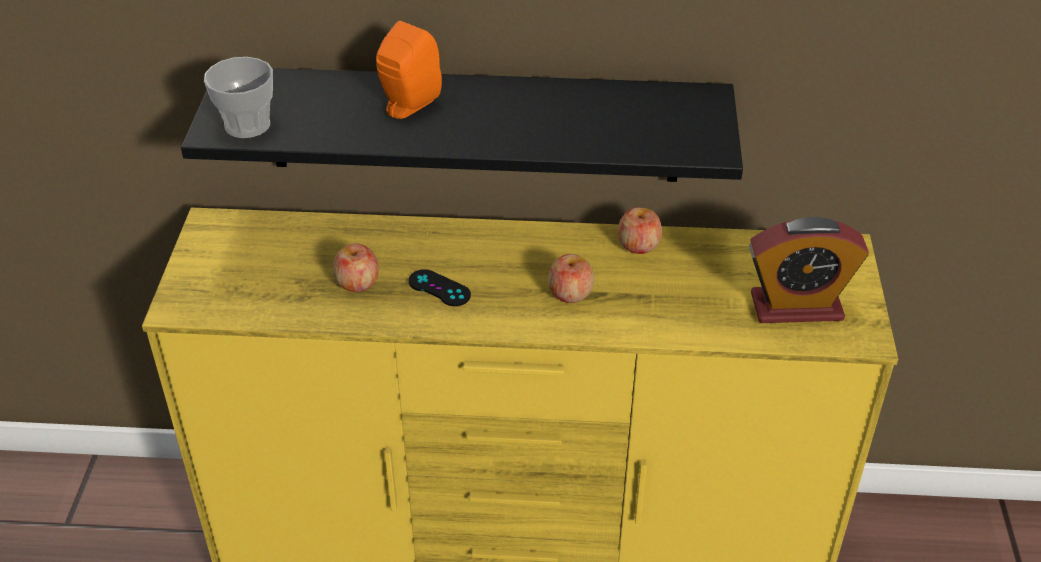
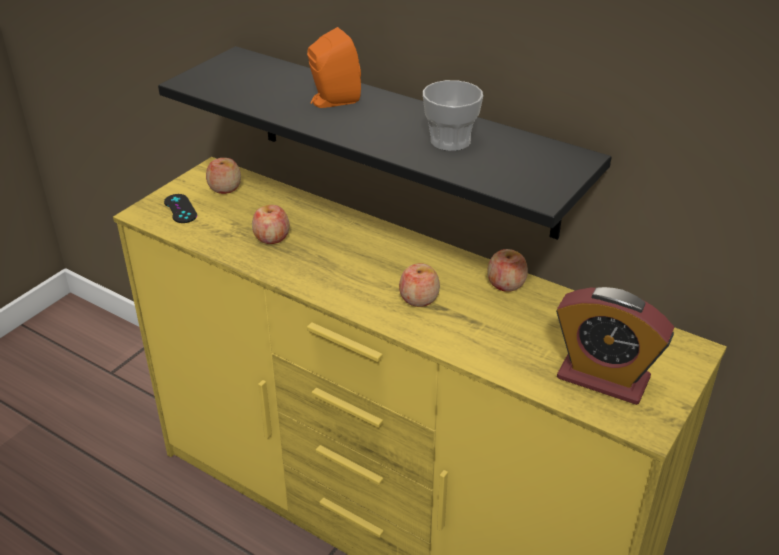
camera: 30 degrees right, 5 degrees down
cup [204,57,273,138] -> cup moved to [423,80,483,151]
black game controller [408,269,471,306] -> black game controller moved to [164,194,197,223]
none -> apple [206,158,241,194]

